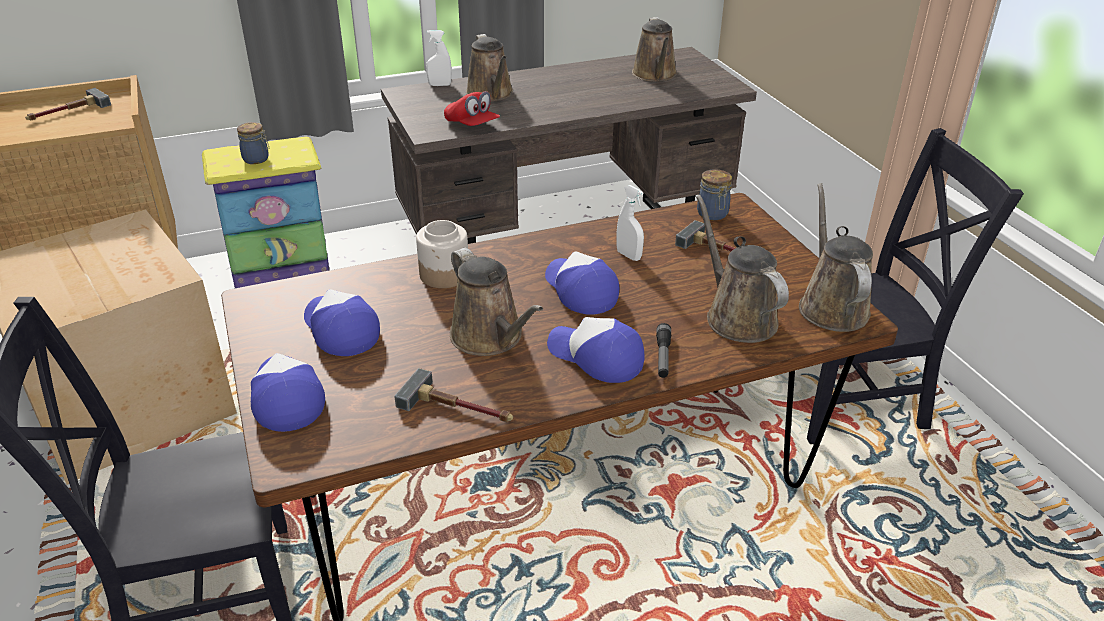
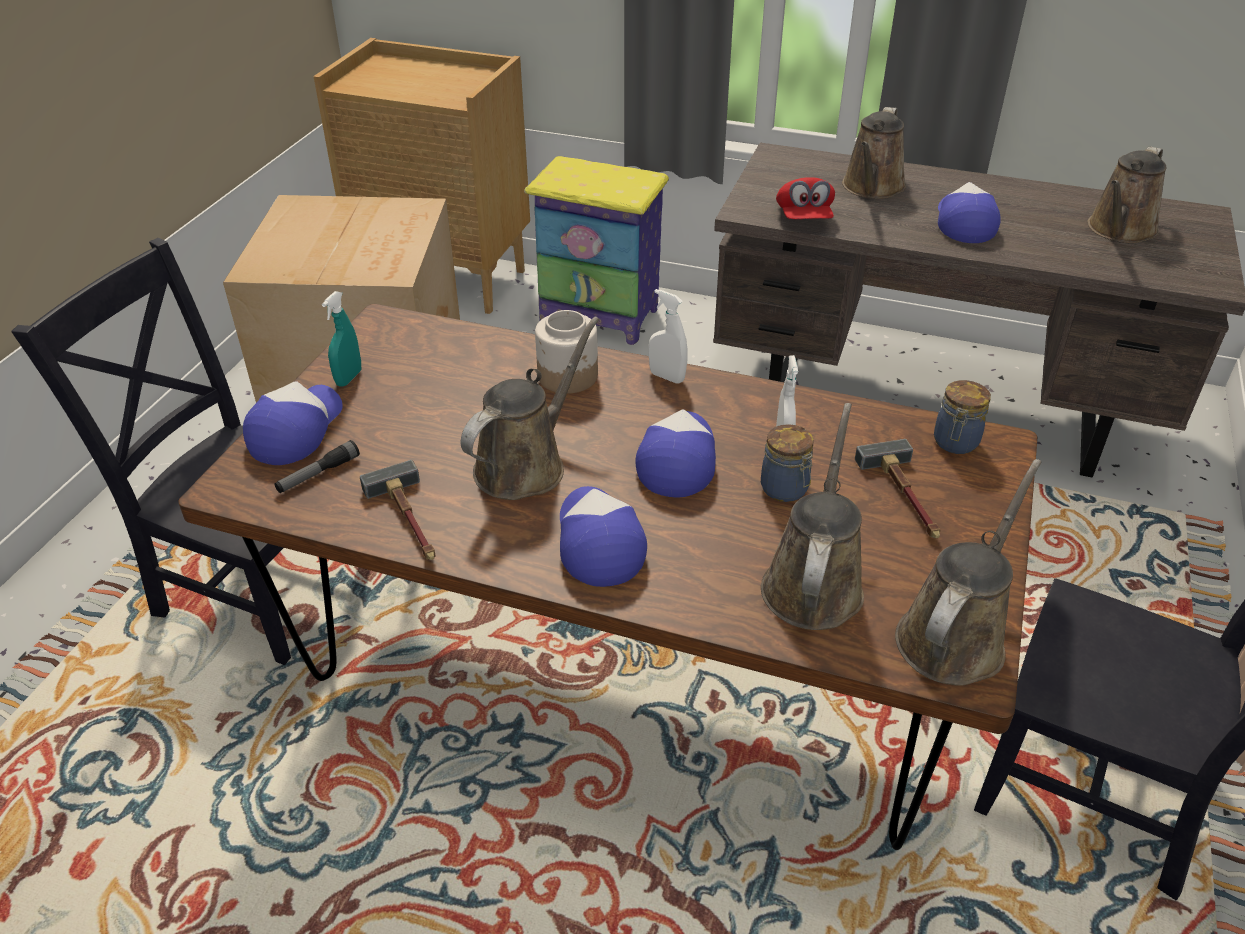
camera: 40 degrees right, 5 degrees up
hammer [25,88,111,121] -> none
jar [237,122,269,164] -> jar moved to [761,424,814,502]
cap [304,289,380,356] -> cap moved to [938,182,1001,243]
white spray bottle [426,30,452,86] -> white spray bottle moved to [649,289,688,384]
brown watering can [450,248,543,356] -> brown watering can turned 150 degrees counterclockwise [461,317,599,500]
flashlight [656,323,671,378] -> flashlight moved to [275,440,360,493]
none -> turquoise spray bottle [322,291,361,387]

